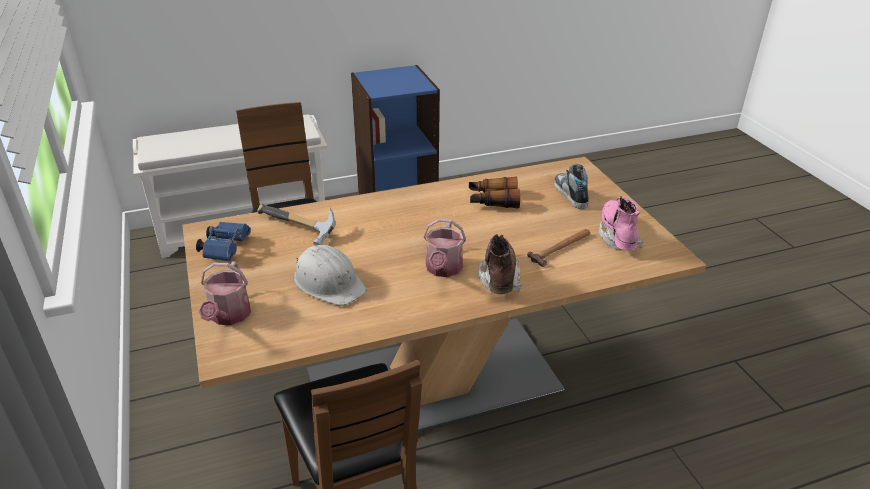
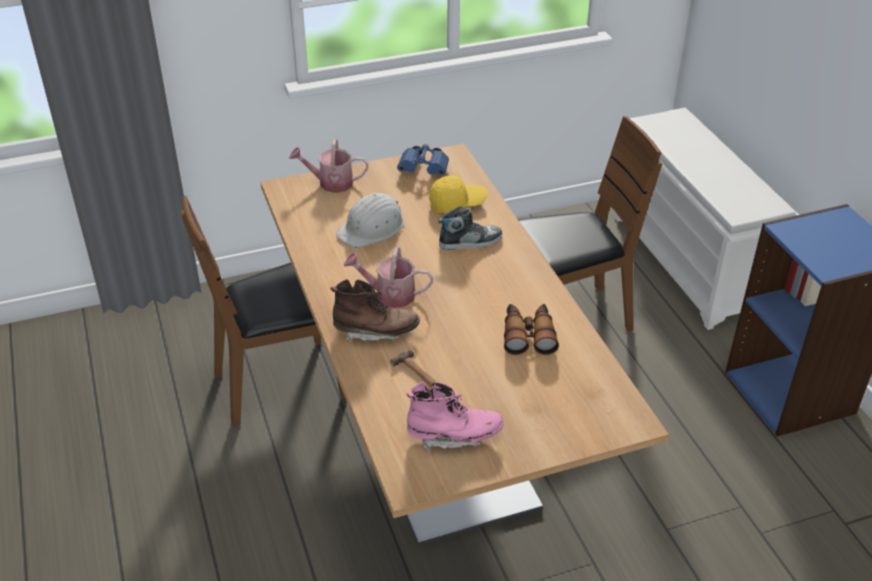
camera: 90 degrees right, 5 degrees up
hammer [257,204,335,246] -> yellow cap [429,175,488,213]
shoe [554,164,589,209] -> shoe moved to [438,206,502,250]

